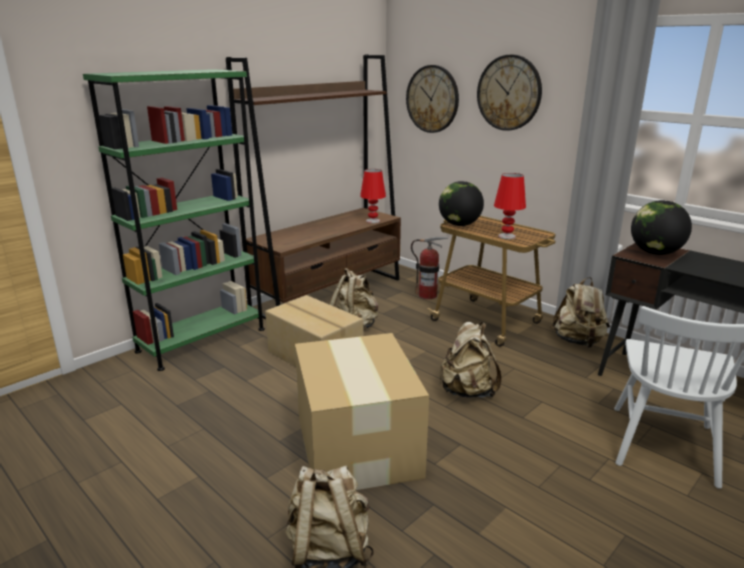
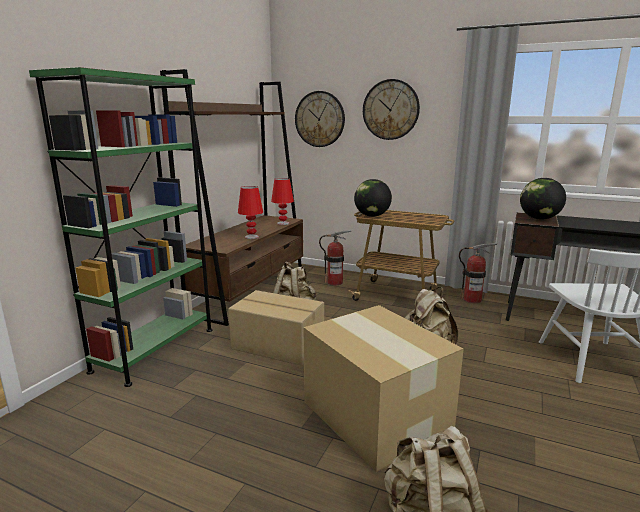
camera: 20 degrees left, 5 degrees down
red table lamp [494,173,526,239] -> red table lamp moved to [238,186,263,239]
beige backpack [550,277,610,348] -> fire extinguisher [459,243,497,303]

